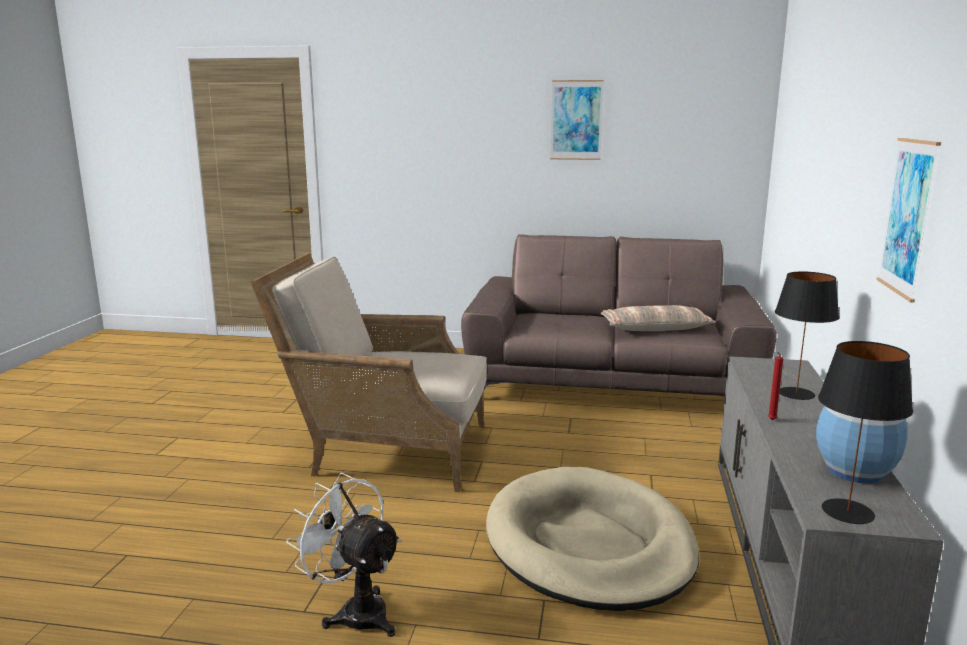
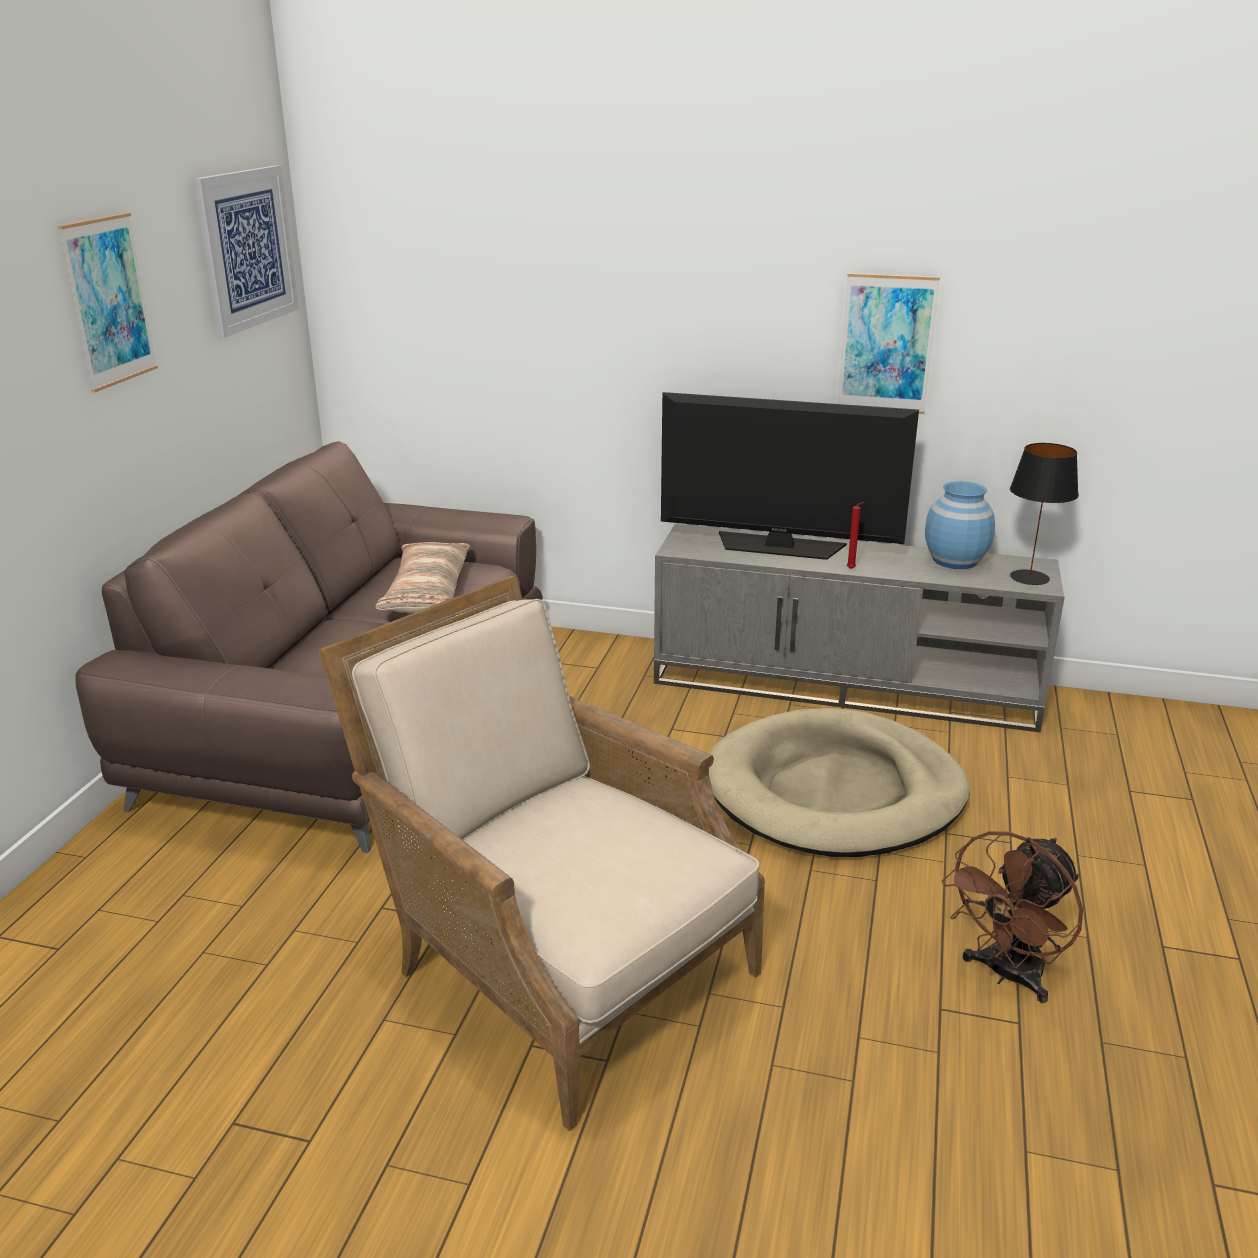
camera: 85 degrees left, 10 degrees up
beige armchair [251,253,487,492] -> beige armchair turned 120 degrees clockwise [319,576,765,1131]
white fan [286,473,402,637] -> brown fan [942,831,1083,1003]
black table lamp [775,271,839,400] -> television [661,392,919,560]
none -> picture [194,165,299,338]

